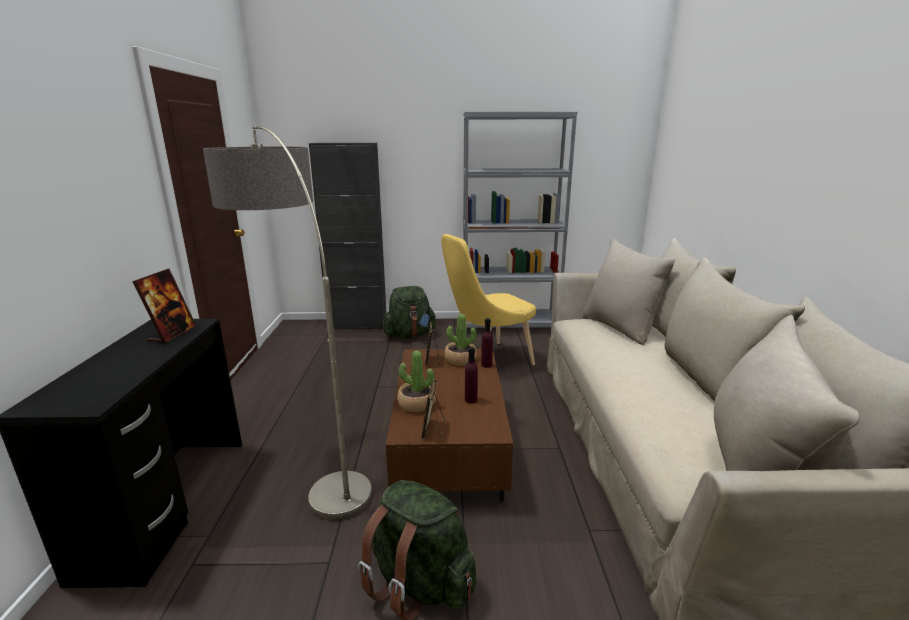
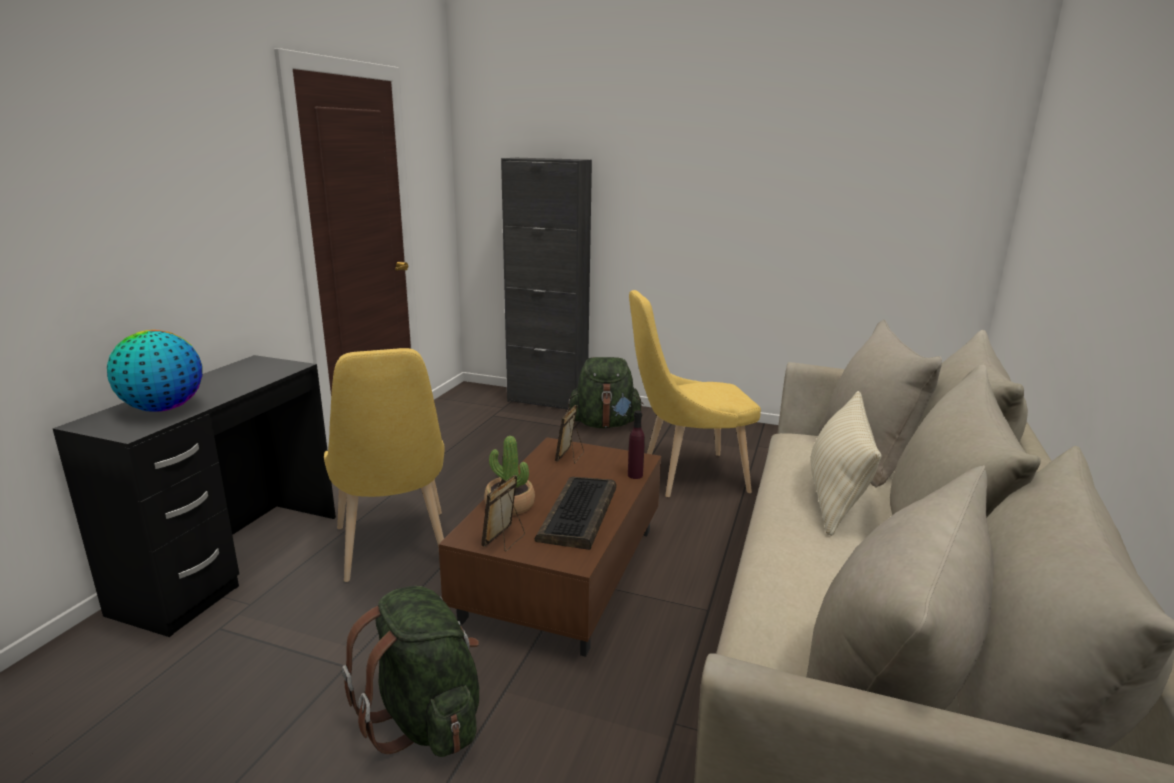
camera: 20 degrees right, 0 degrees up
picture frame [132,269,196,344] -> none
floor lamp [203,126,372,520] -> yellow chair [324,348,445,582]
potted plant [445,314,477,365] -> none
grey bookcase [463,111,578,334] -> none
purple bottle [465,347,478,404] -> keyboard [535,477,616,550]
none -> globe [107,330,203,412]
none -> beige pillow [811,391,882,536]

